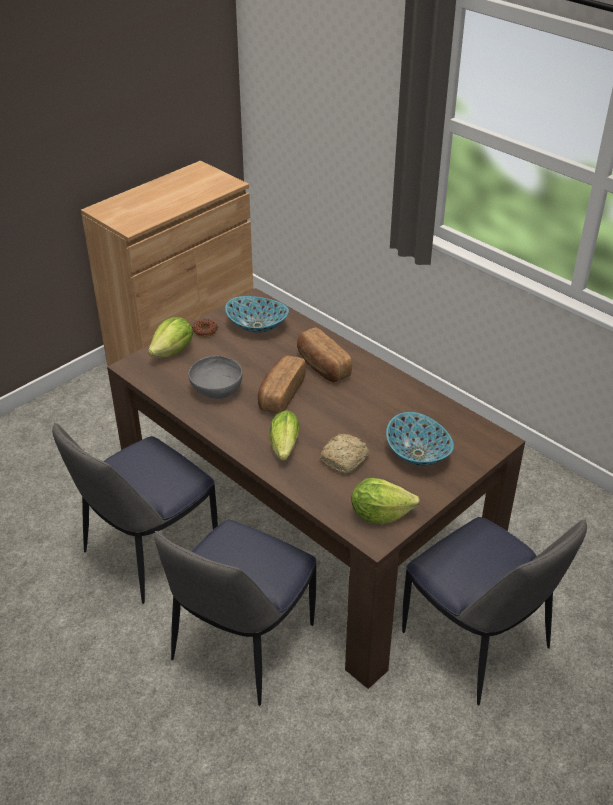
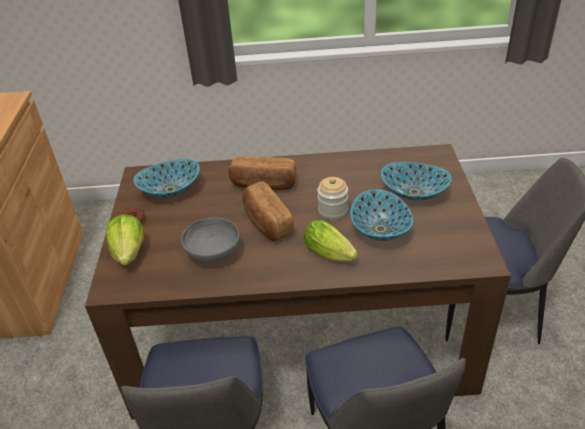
camera: 45 degrees left, 0 degrees up
bread [320,434,369,474] -> bowl [350,189,413,241]
lettuce [352,478,420,524] -> none
none -> jar [317,177,348,220]

